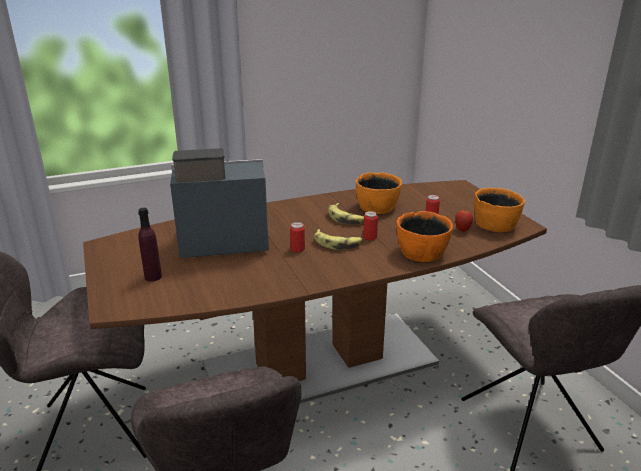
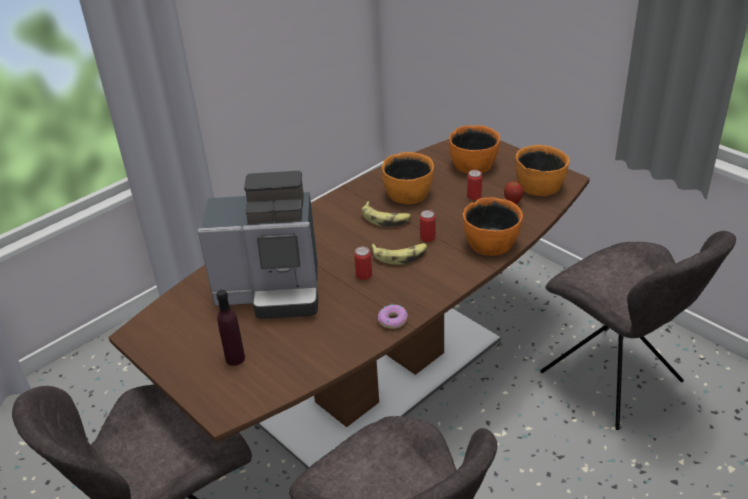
camera: 20 degrees left, 10 degrees up
coffee machine [170,148,269,258] -> coffee machine turned 150 degrees counterclockwise [198,171,318,319]
none -> donut [378,304,408,329]
none -> orange bowl [449,125,500,174]

